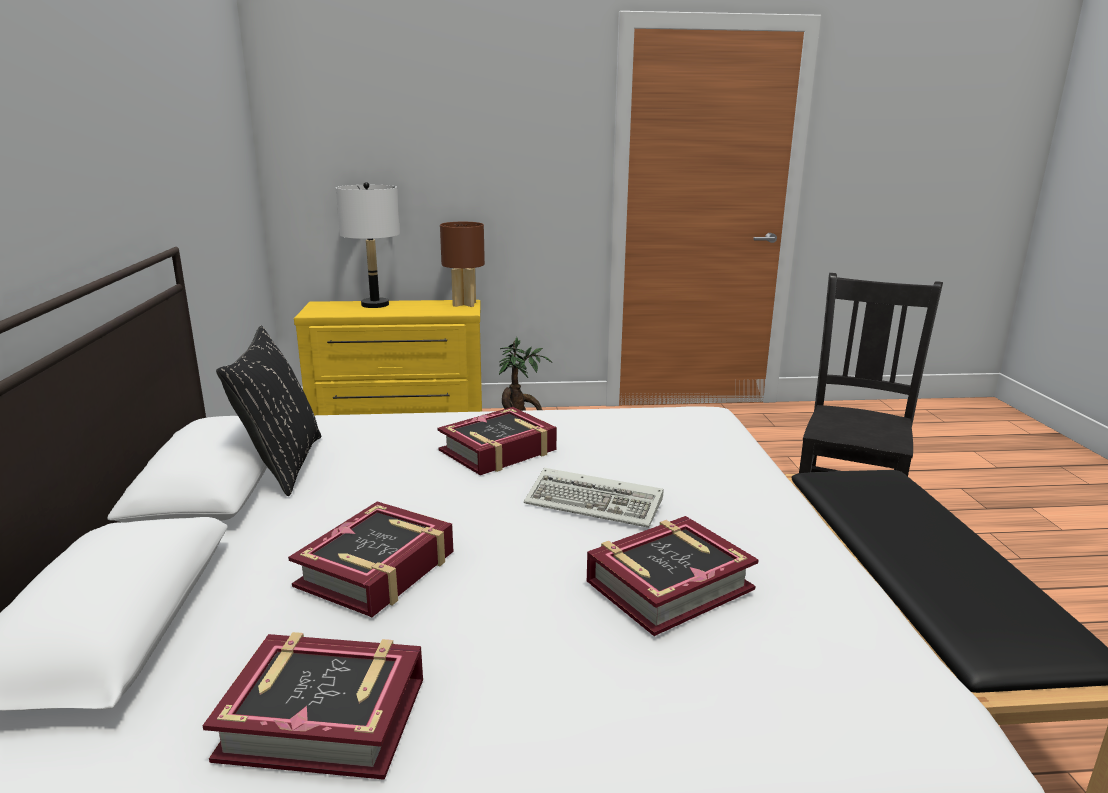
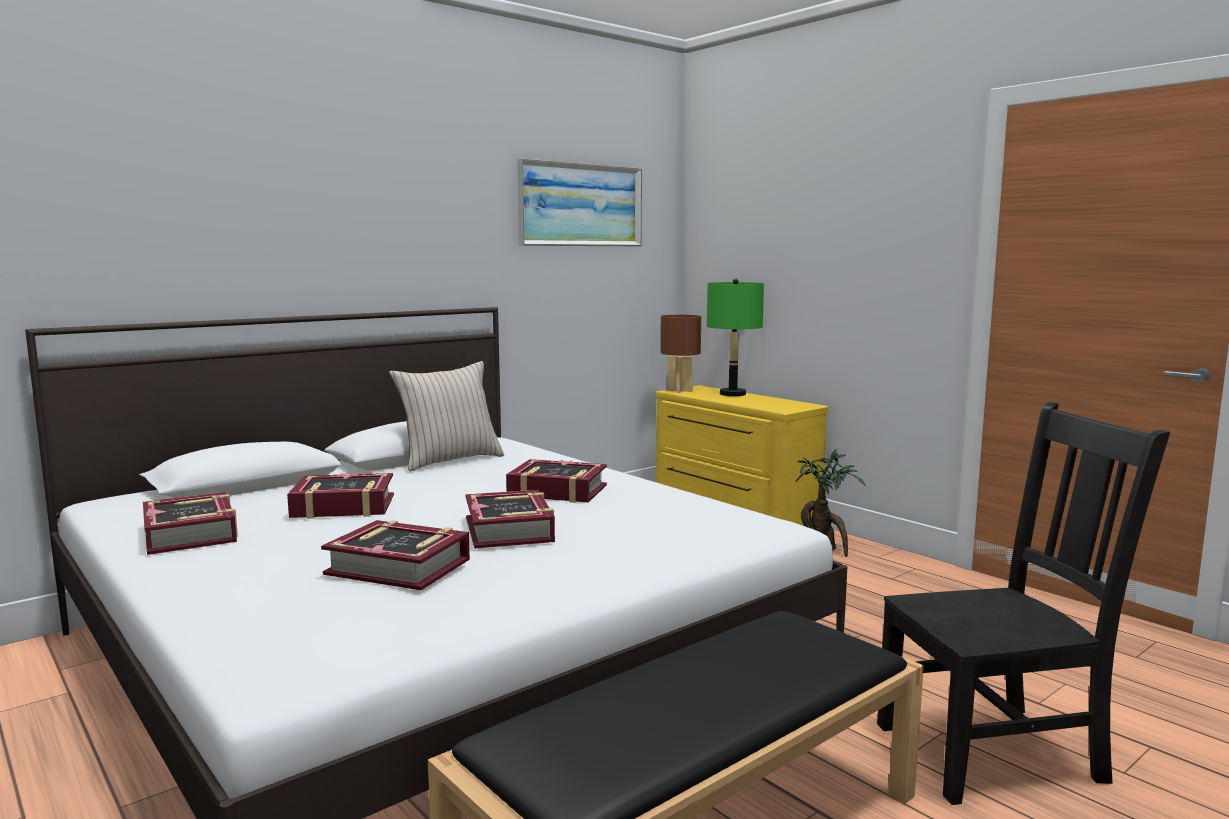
camera: 55 degrees right, 10 degrees down
black pillow [216,325,321,496] -> beige pillow [389,361,504,471]
white table lamp [336,182,400,308] -> green table lamp [707,279,764,396]
brown table lamp [440,222,485,307] -> brown table lamp moved to [660,315,701,393]
keyboard [524,468,663,528] -> book [466,490,555,549]
none -> picture [517,158,642,246]

